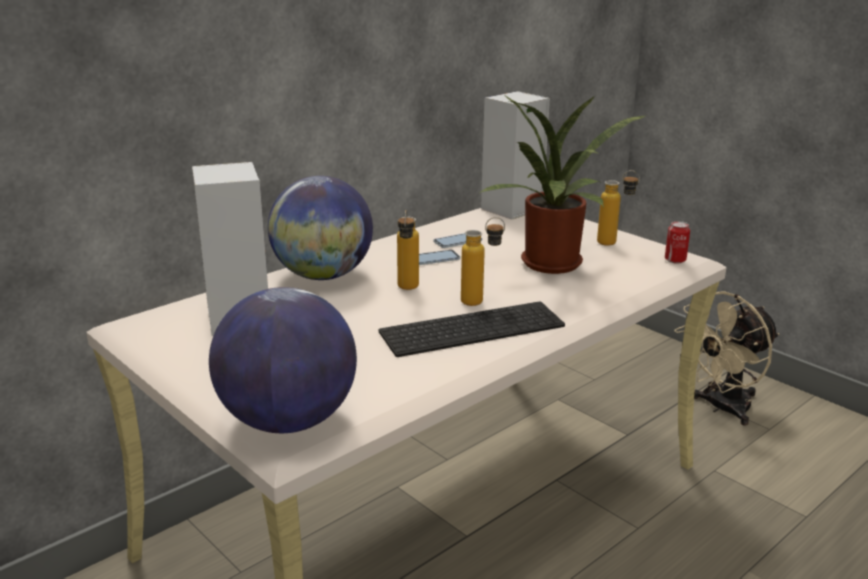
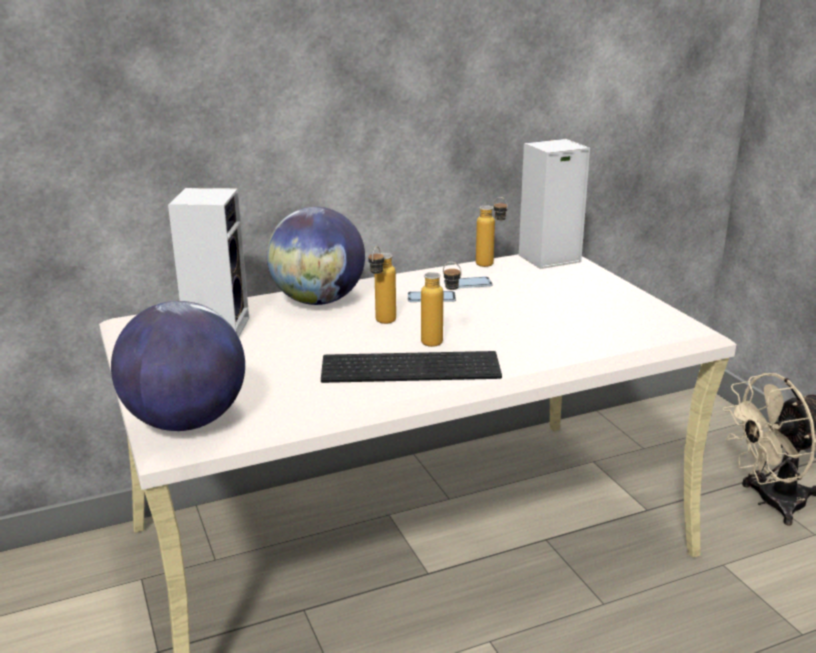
camera: 20 degrees right, 0 degrees up
potted plant [480,94,645,274] -> none
bottle [597,170,640,246] -> bottle moved to [476,197,508,267]
can [665,221,690,264] -> none

